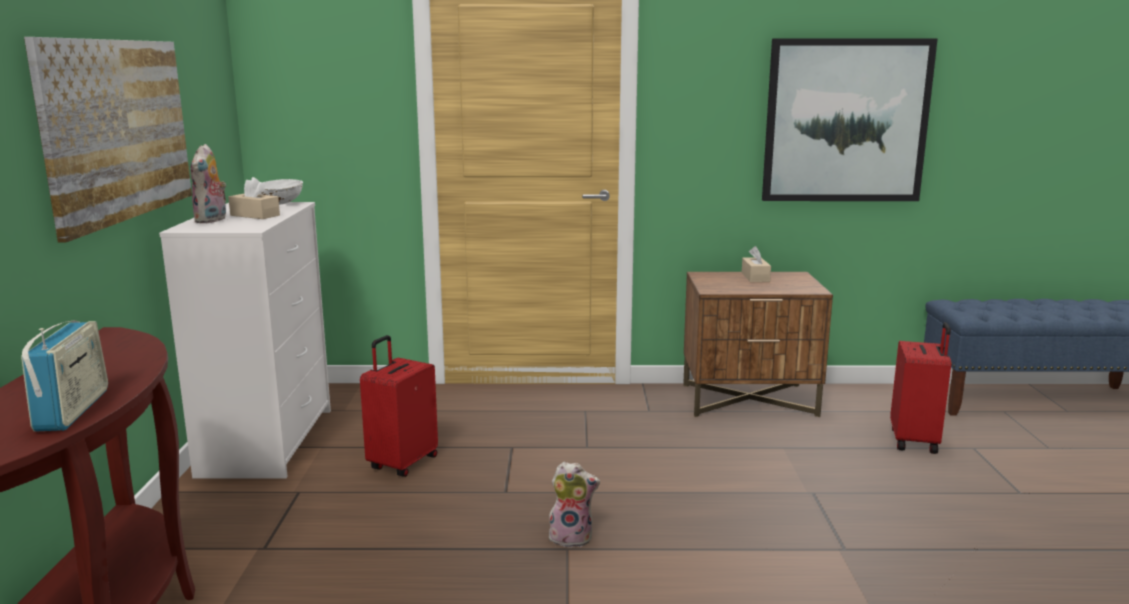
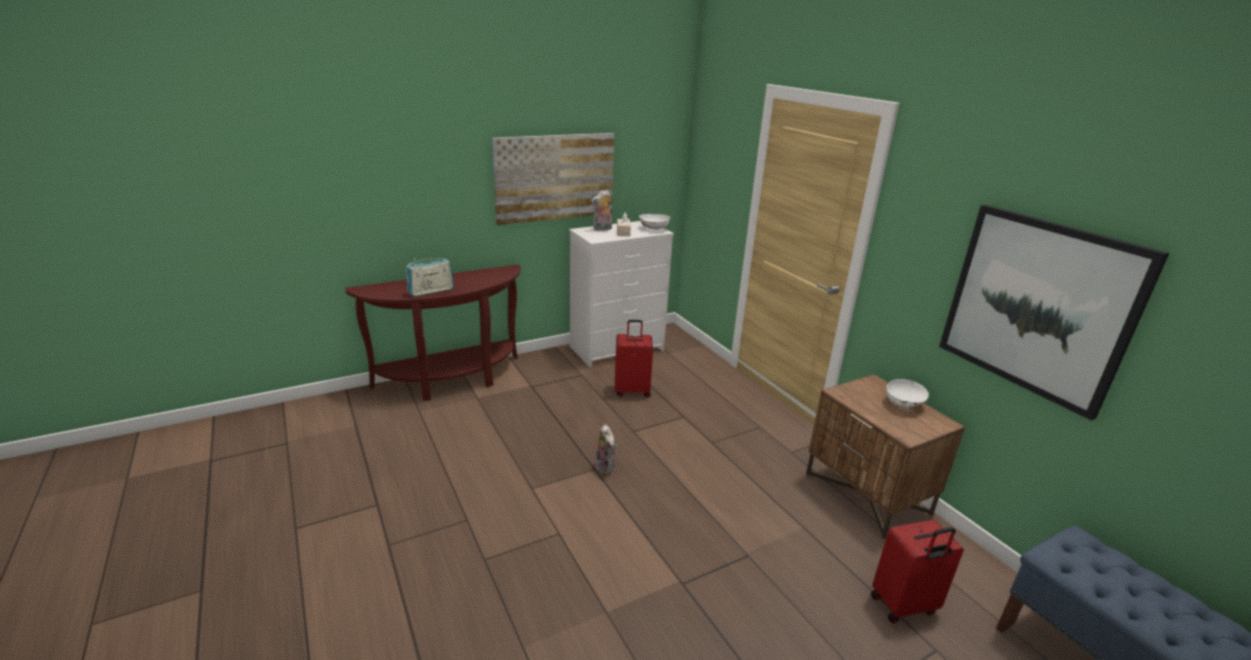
camera: 60 degrees right, 10 degrees up
beige tissue box [742,246,771,282] -> white bowl [887,379,929,409]

